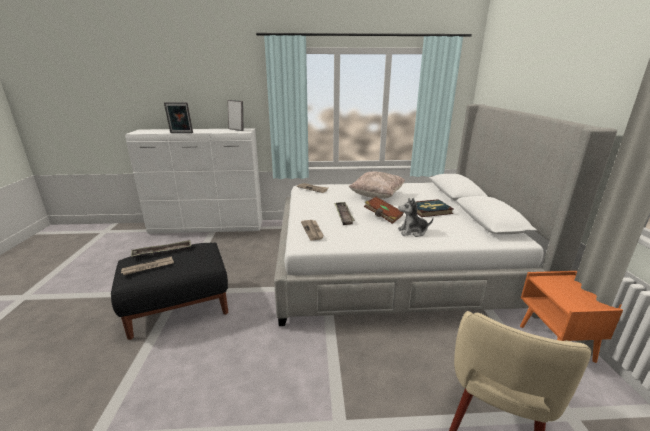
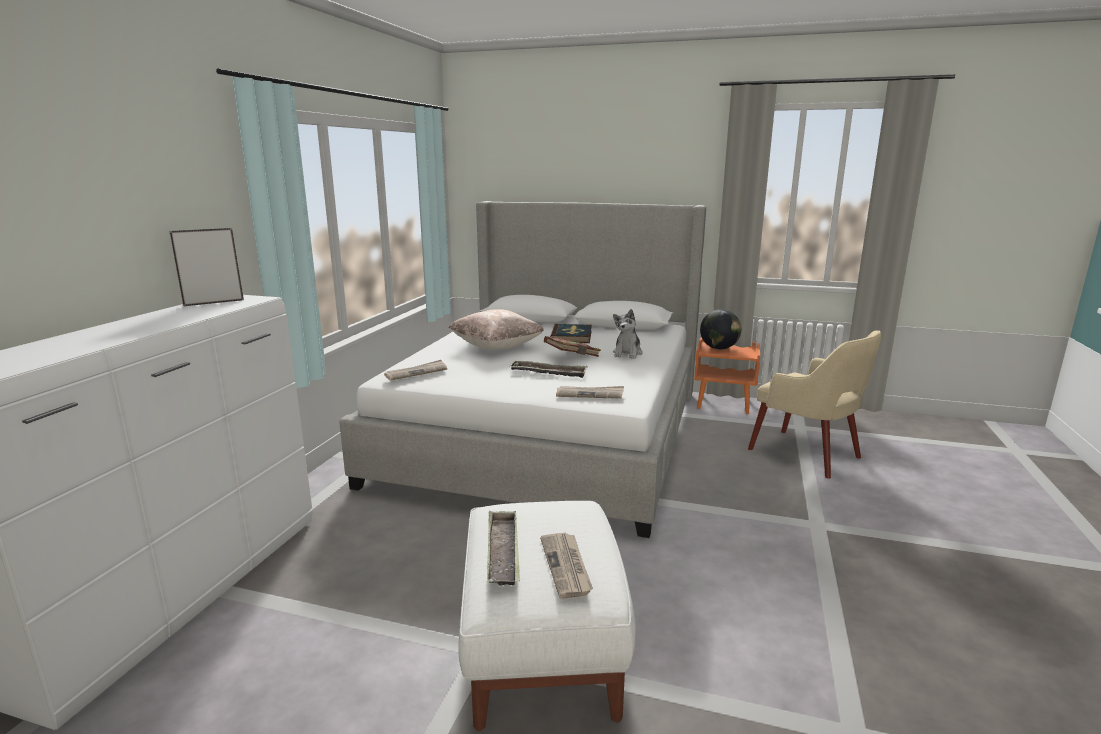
camera: 70 degrees left, 5 degrees down
black ottoman [111,243,229,340] -> white ottoman [458,501,636,731]
picture frame [164,102,193,133] -> none
none -> globe [700,309,741,349]

